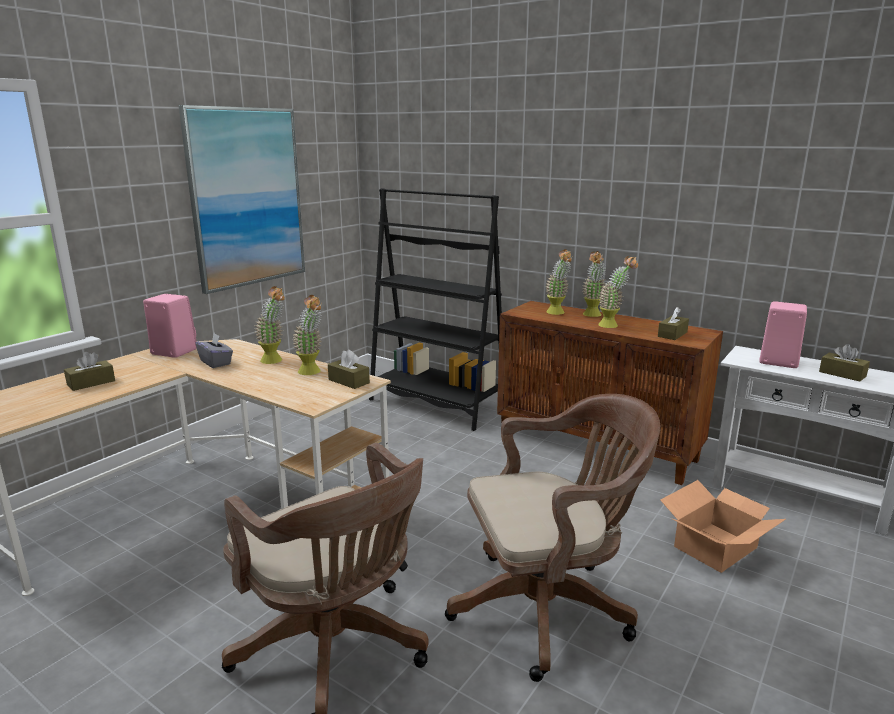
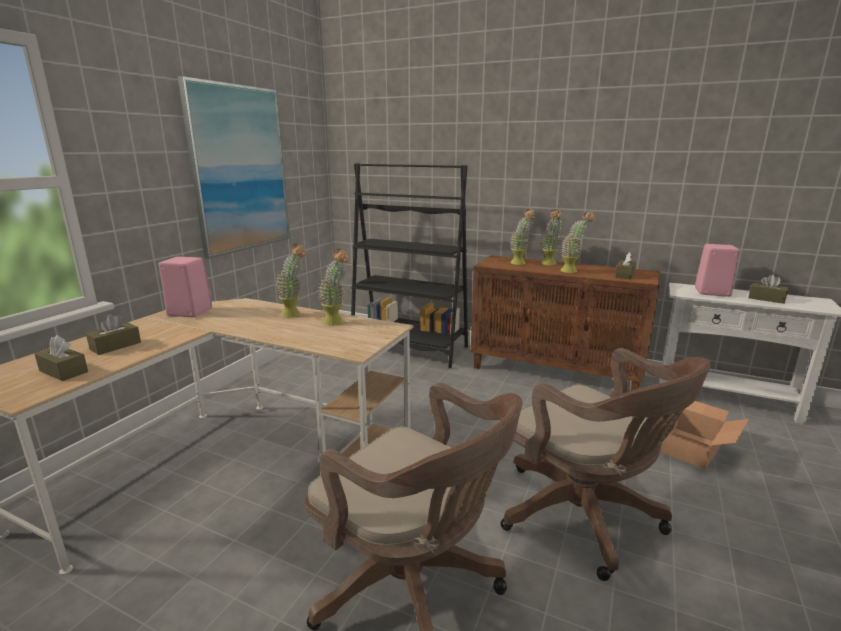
camera: 10 degrees left, 0 degrees up
grey tissue box [196,333,233,368] -> none
brown tissue box [328,349,370,389] -> brown tissue box moved to [35,335,88,381]
brown office chair [445,394,660,682] -> brown office chair turned 75 degrees clockwise [501,348,711,581]

